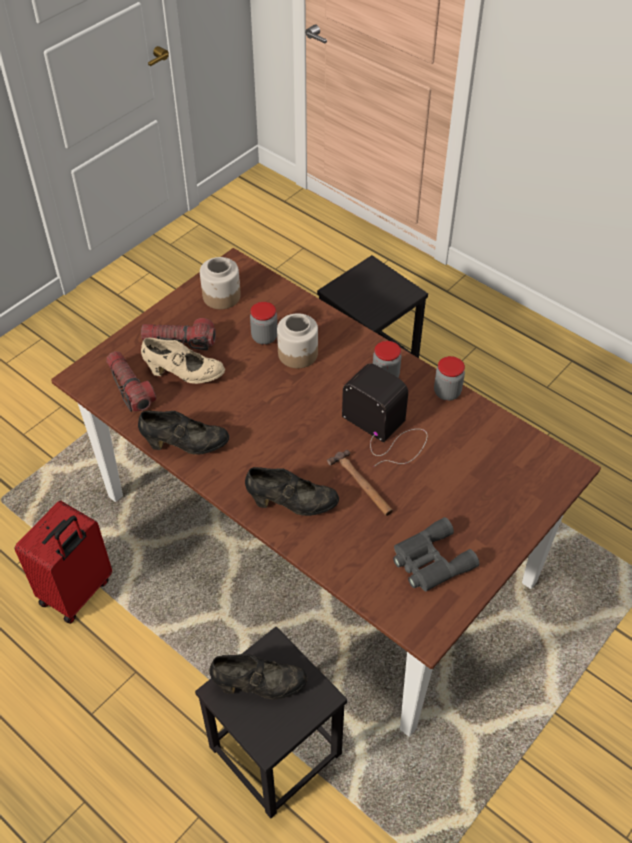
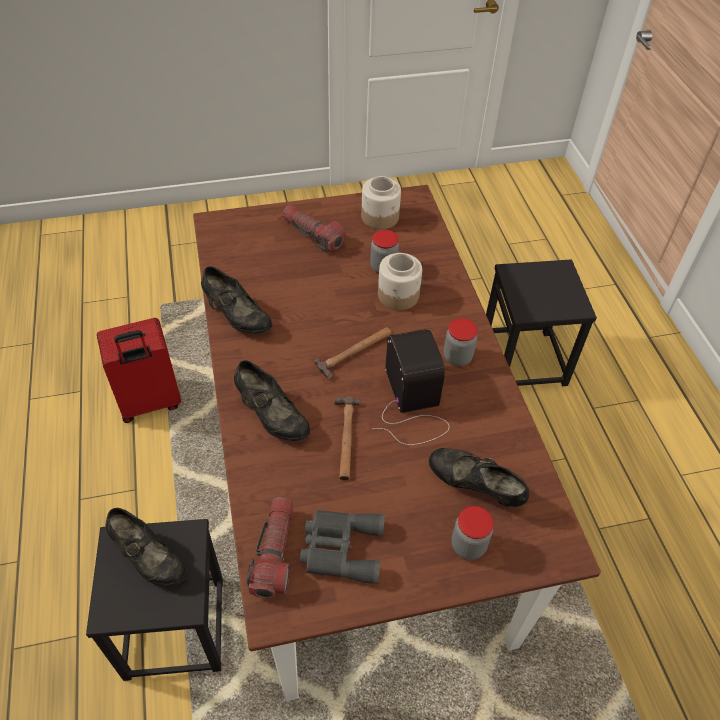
camera: 35 degrees right, 0 degrees up
flashlight [106,351,156,412] -> flashlight moved to [246,497,294,599]
beige shoe [141,338,225,384] -> none
jar [434,356,465,401] -> jar moved to [452,506,494,560]
none -> hammer [314,327,391,379]
none -> black shoe [429,448,529,507]

